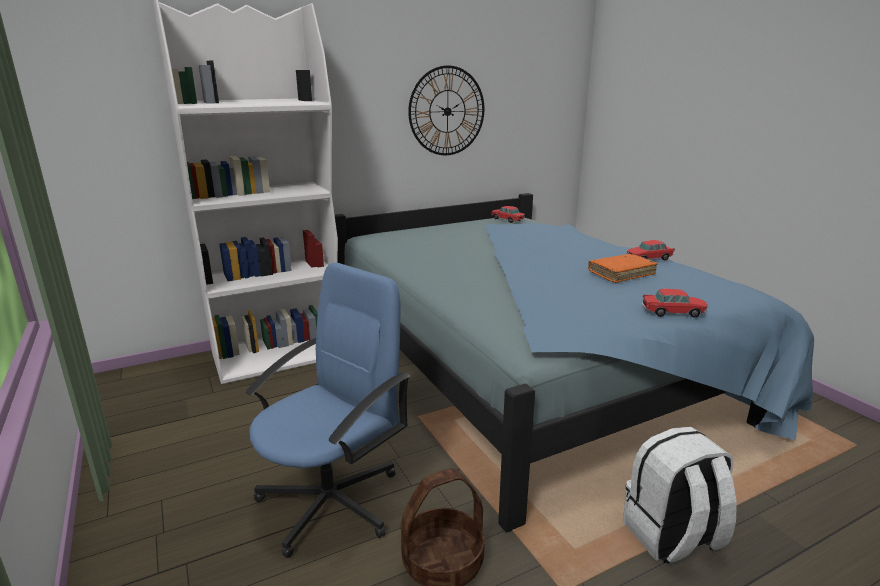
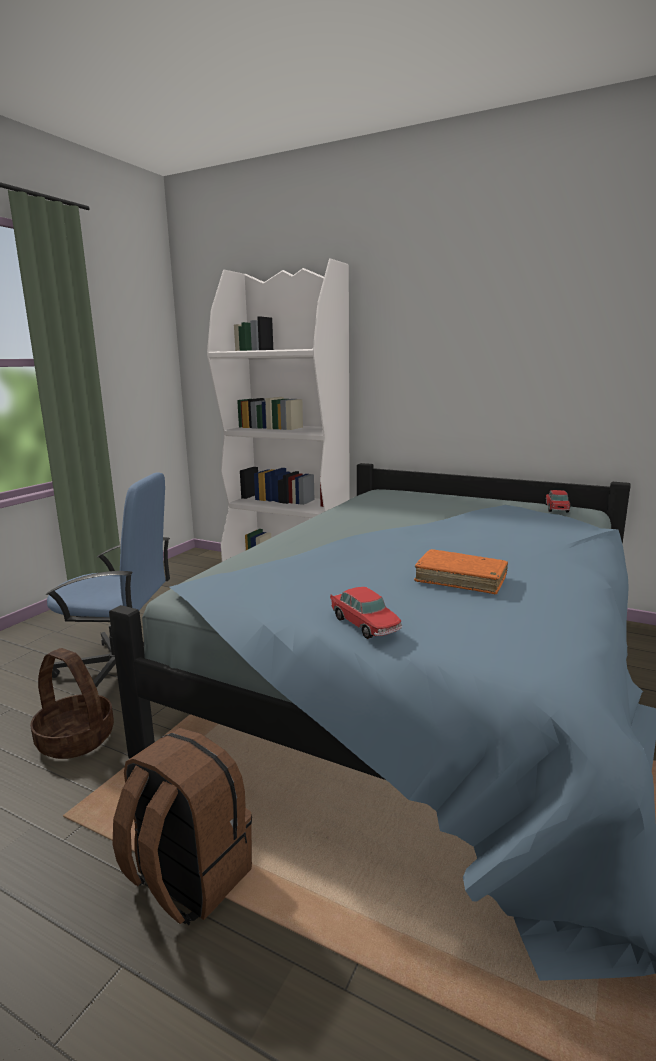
camera: 55 degrees right, 5 degrees down
wall clock [408,65,484,155] -> none
white backpack [623,427,737,563] -> brown backpack [112,728,252,925]
toy car [627,240,675,260] -> none

